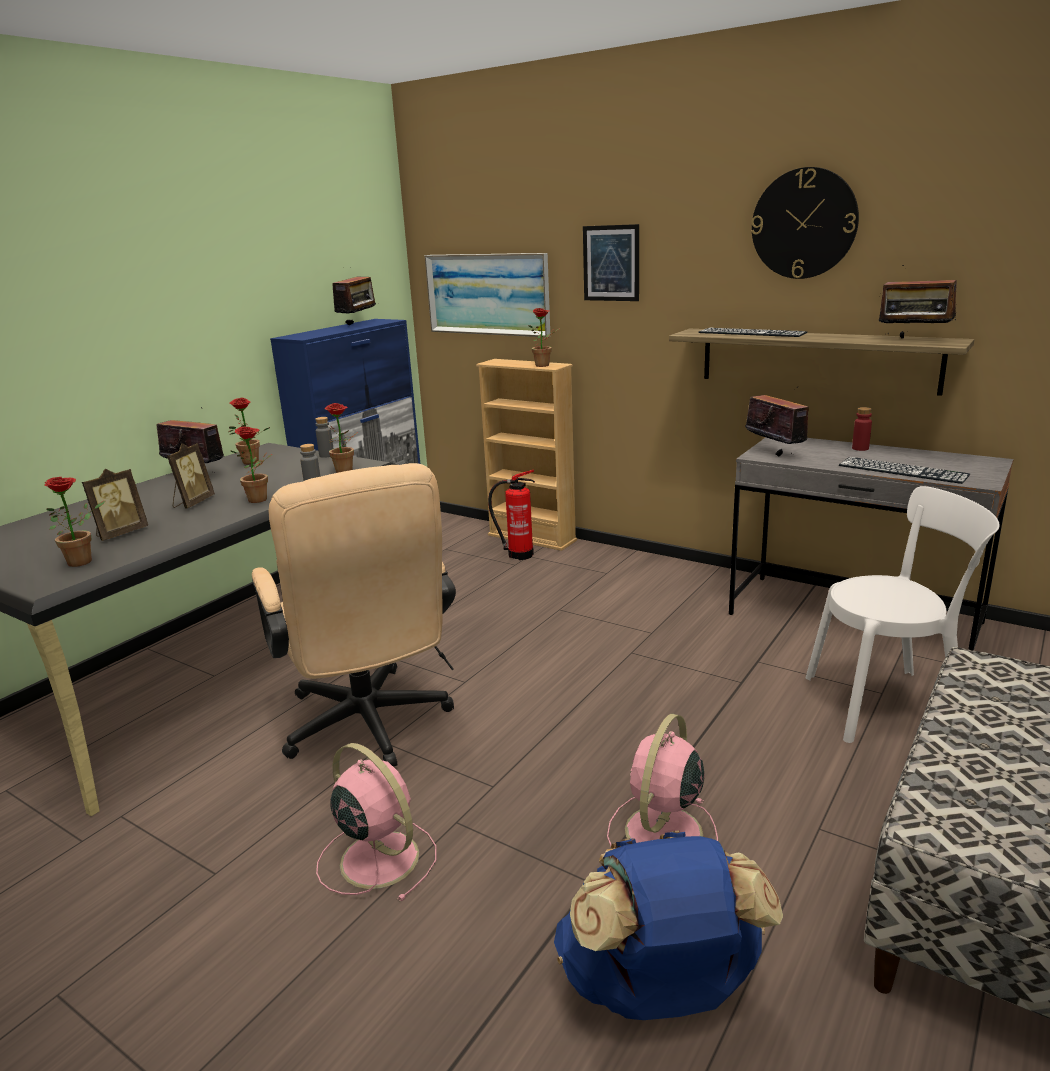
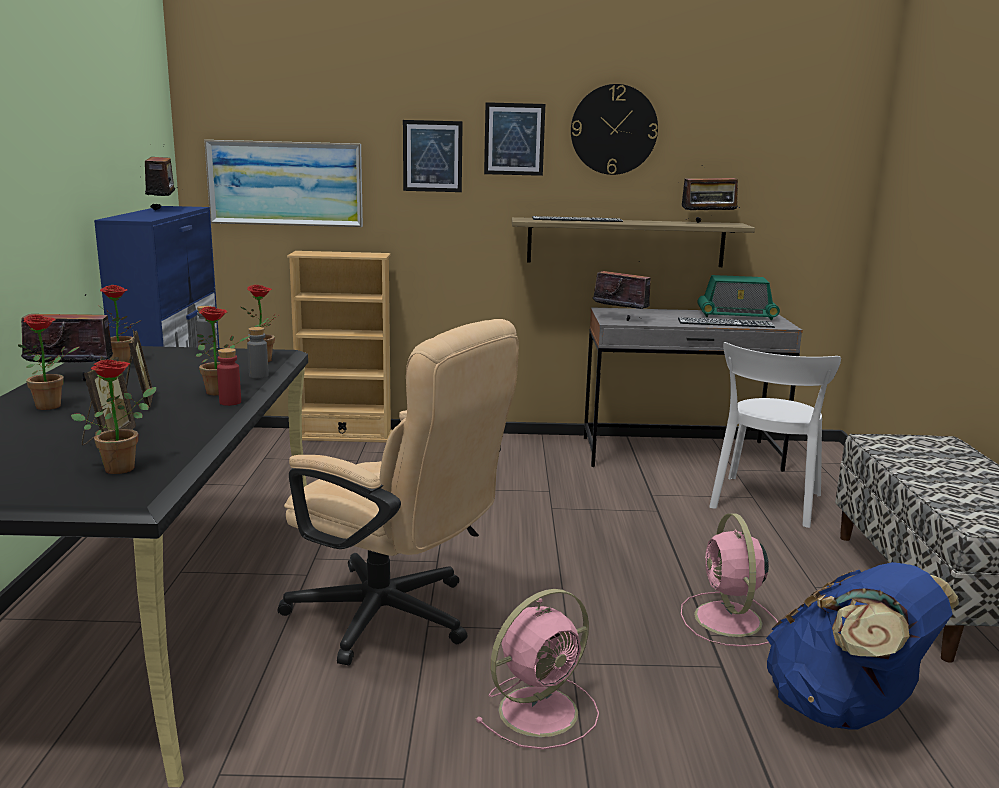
camera: 35 degrees left, 5 degrees down
pink fan [316,743,436,902] -> pink fan turned 135 degrees clockwise [475,589,599,750]
fire extinguisher [488,470,535,560] -> none
potted plant [528,308,560,367] -> potted plant moved to [18,315,79,410]
white chair [806,486,1000,743] -> white chair turned 150 degrees clockwise [709,342,841,528]
red bottle [852,407,872,451] -> red bottle moved to [217,348,241,406]
none -> picture [484,102,545,176]
none -> radio [697,275,780,320]

